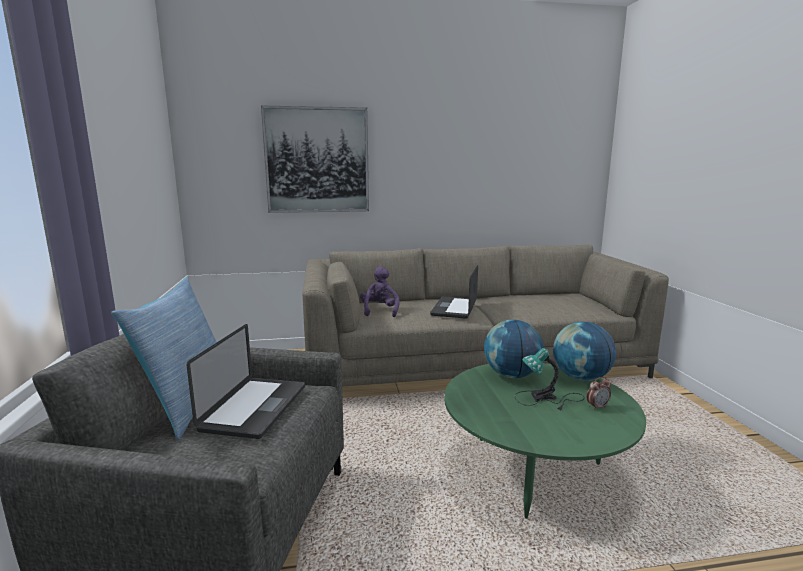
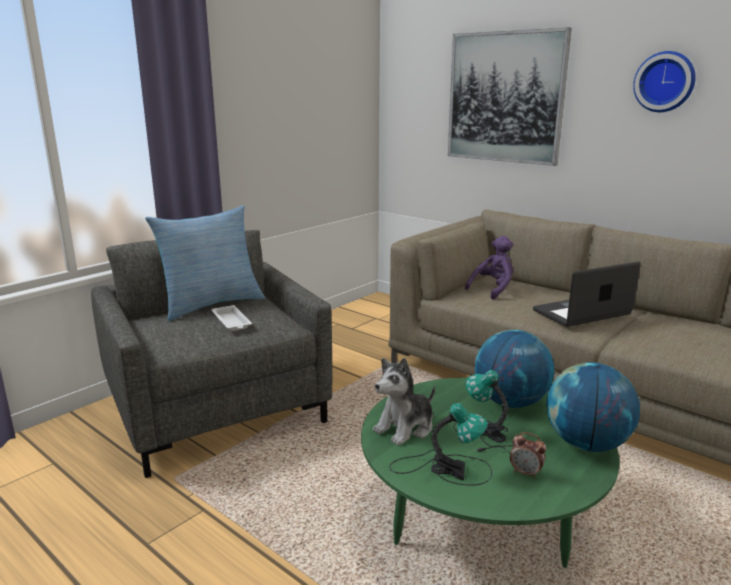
camera: 50 degrees right, 5 degrees up
laptop [187,324,305,439] -> white tray [212,305,252,331]
none -> plush toy [373,358,435,446]
none -> table lamp [389,403,492,486]
none -> wall clock [633,51,696,112]

